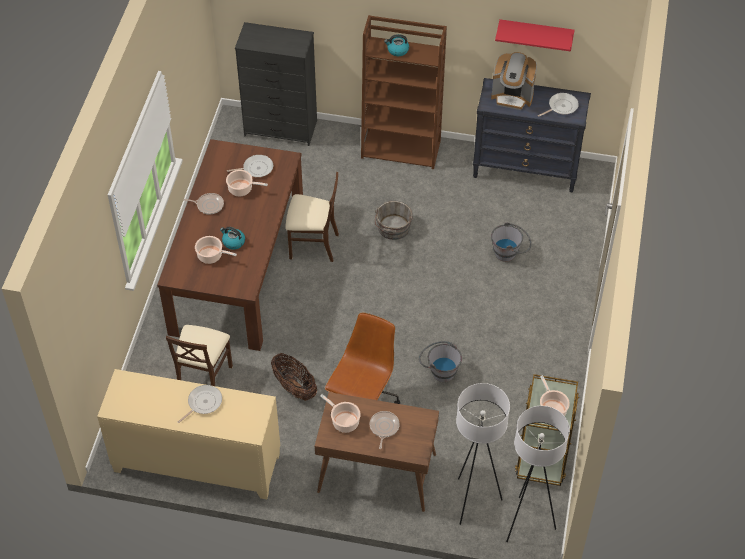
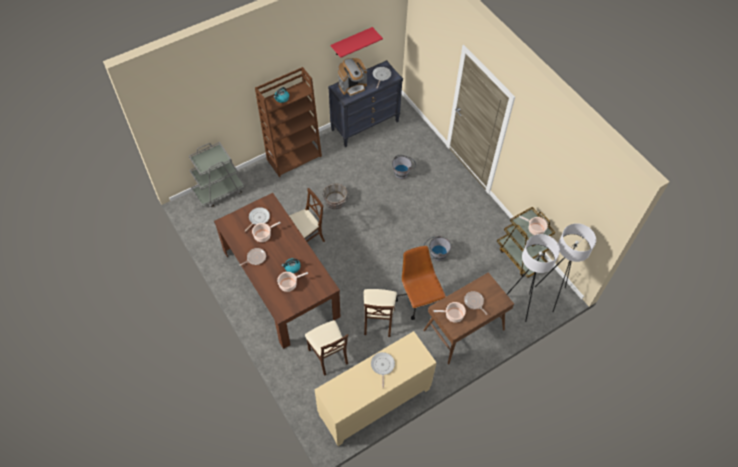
camera: 45 degrees left, 5 degrees up
black dresser [235,22,317,146] -> grey cart [189,142,245,207]
basket [271,353,317,401] -> beige chair [363,289,397,337]

